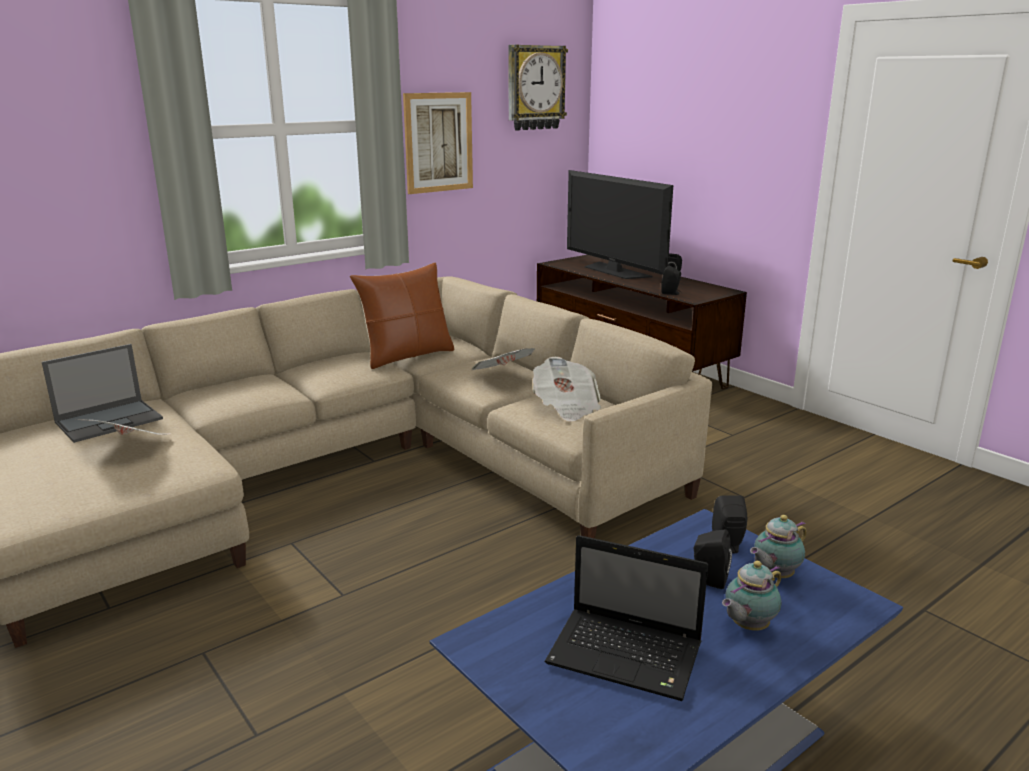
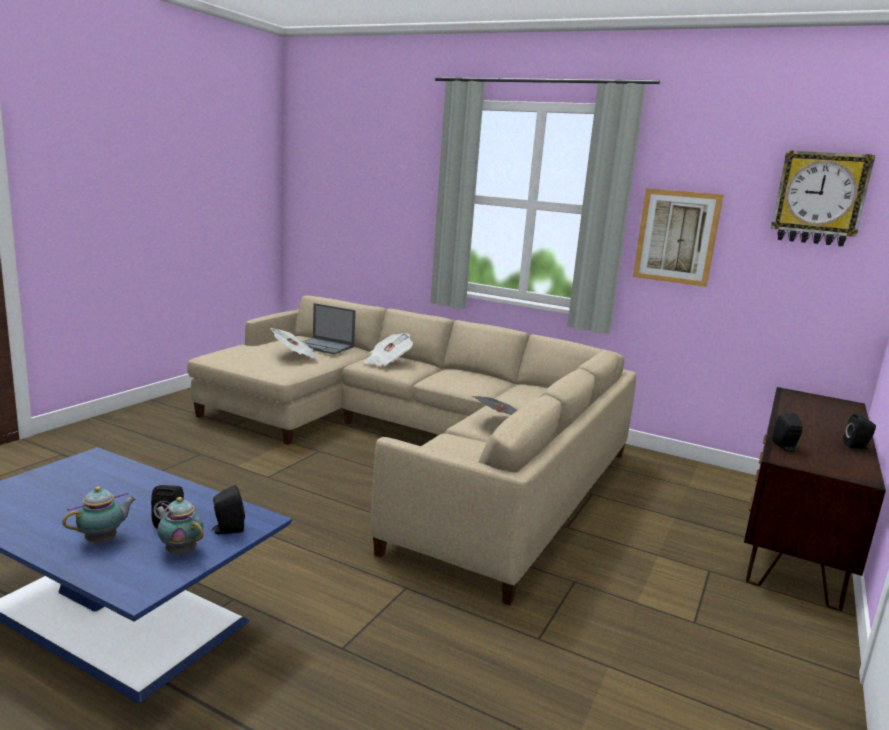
camera: 65 degrees right, 5 degrees down
brown pillow [350,262,455,369] -> none
newspaper [533,357,601,422] -> newspaper moved to [364,333,413,366]
laptop [545,535,708,701] -> none
television [567,170,673,279] -> none
teapot [722,561,782,631] -> teapot turned 105 degrees clockwise [62,486,137,543]

